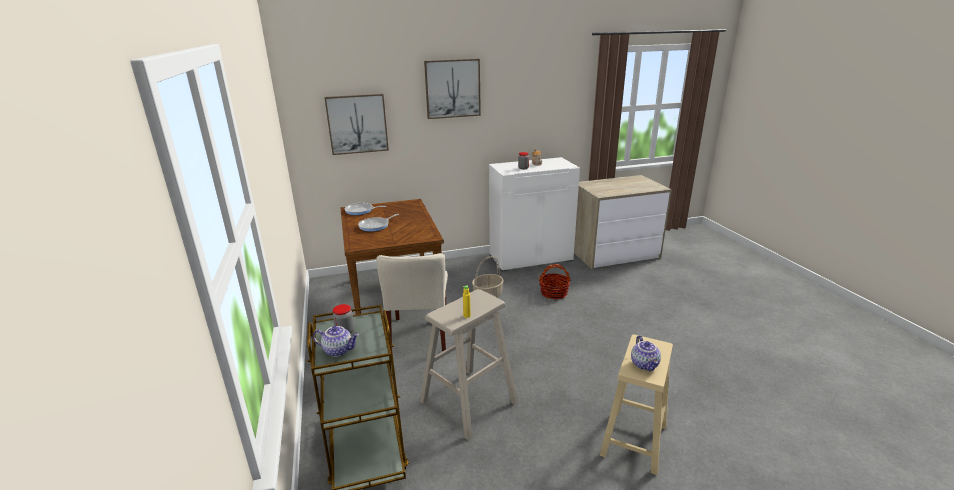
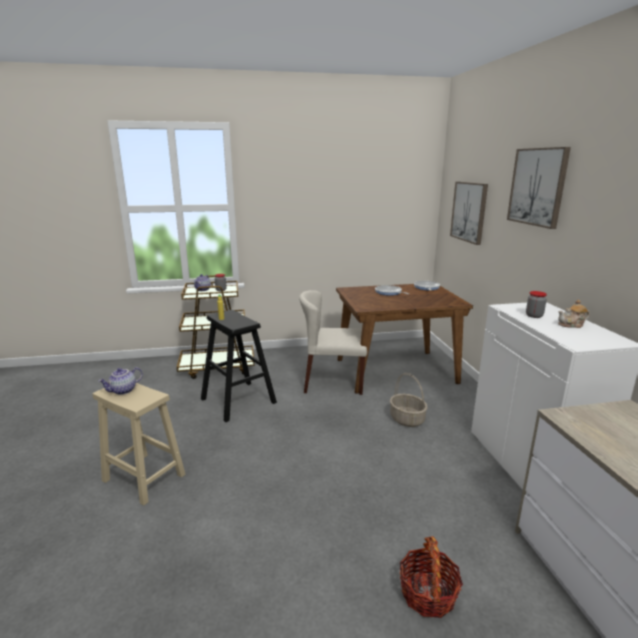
camera: 95 degrees right, 5 degrees down
beige stool [420,289,518,440] -> black stool [201,310,277,422]
basket [539,264,570,300] -> basket moved to [399,536,463,618]
teapot [631,335,661,371] -> teapot turned 45 degrees counterclockwise [98,367,143,395]

